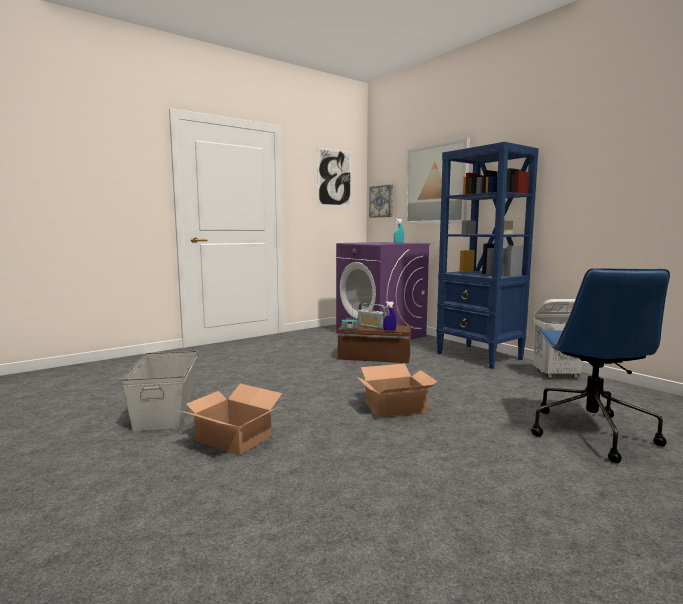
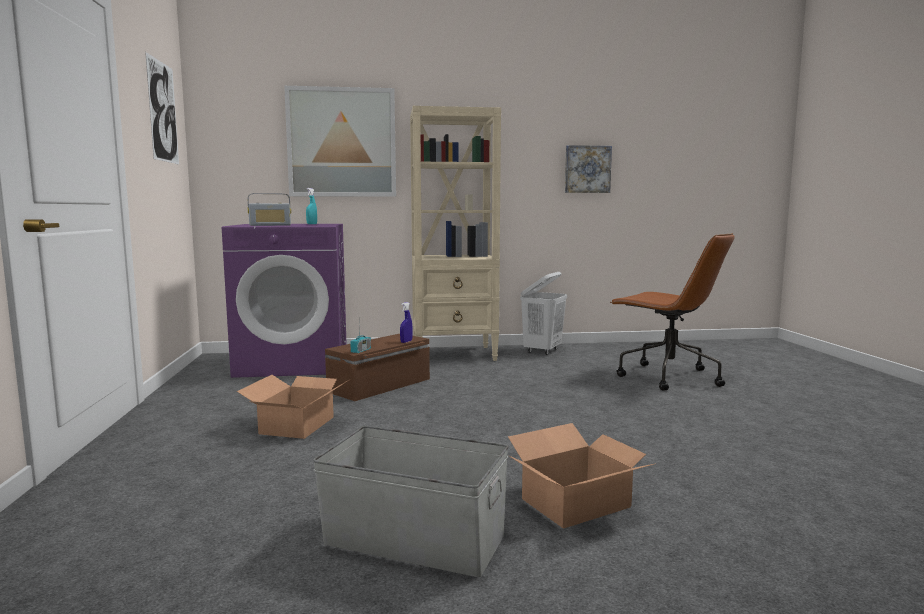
camera: 60 degrees left, 0 degrees up
cardboard box [356,364,438,418] -> cardboard box moved to [237,375,349,439]
radio [358,303,386,329] -> radio moved to [248,193,291,226]
picture [369,184,393,218] -> picture moved to [565,145,612,193]
blue bookcase [436,142,539,369] -> beige bookcase [410,106,501,361]
blue office chair [531,268,670,463] -> brown office chair [610,233,735,391]

